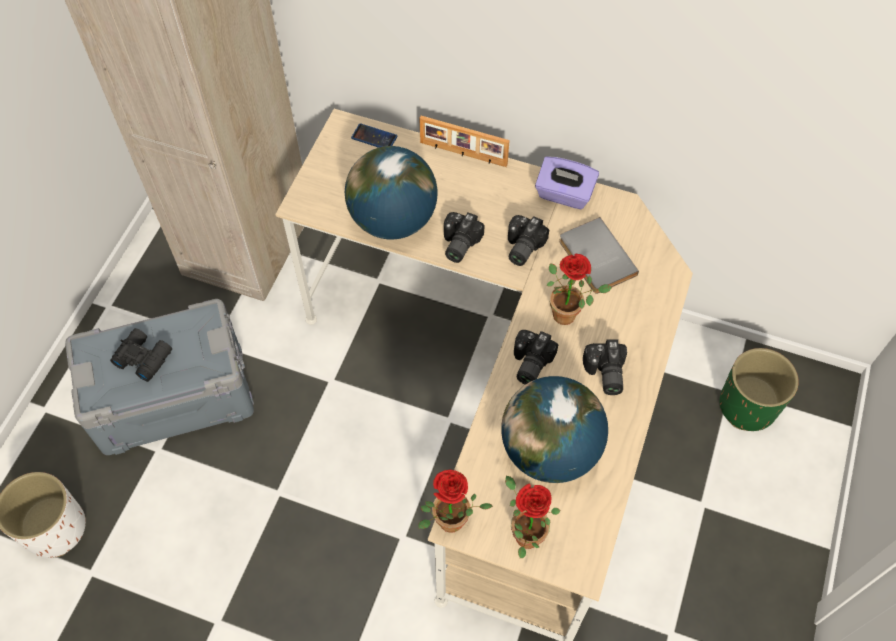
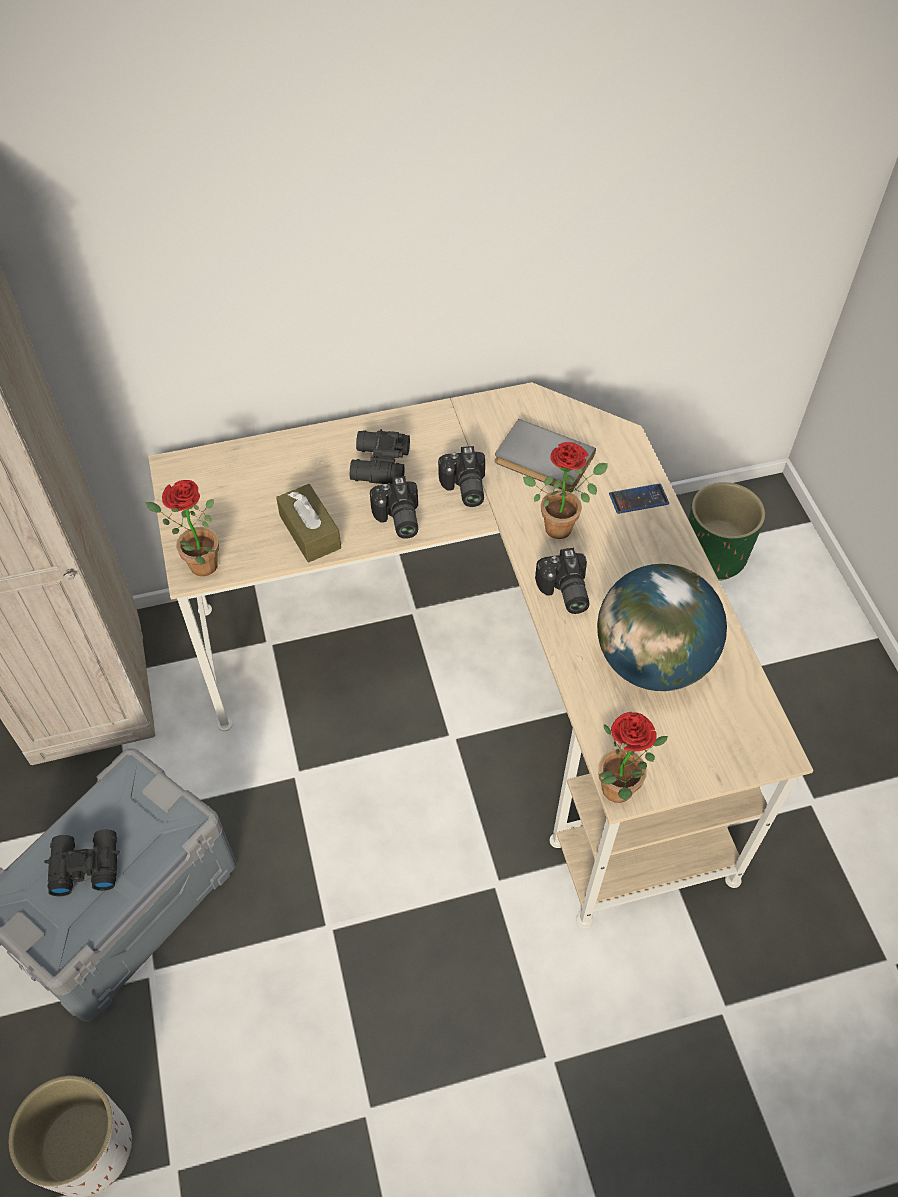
camera: 35 degrees left, 5 degrees down
globe [345,146,438,240] -> brown tissue box [276,484,341,562]
phone [351,123,397,148] -> phone moved to [609,483,669,514]
picture frame [419,116,510,167] -> none
potted plant [505,476,560,558] -> potted plant moved to [145,480,219,576]
purple tissue box [535,157,599,209] -> none
camera [583,339,627,395] -> none
none -> black binoculars [350,429,410,484]

